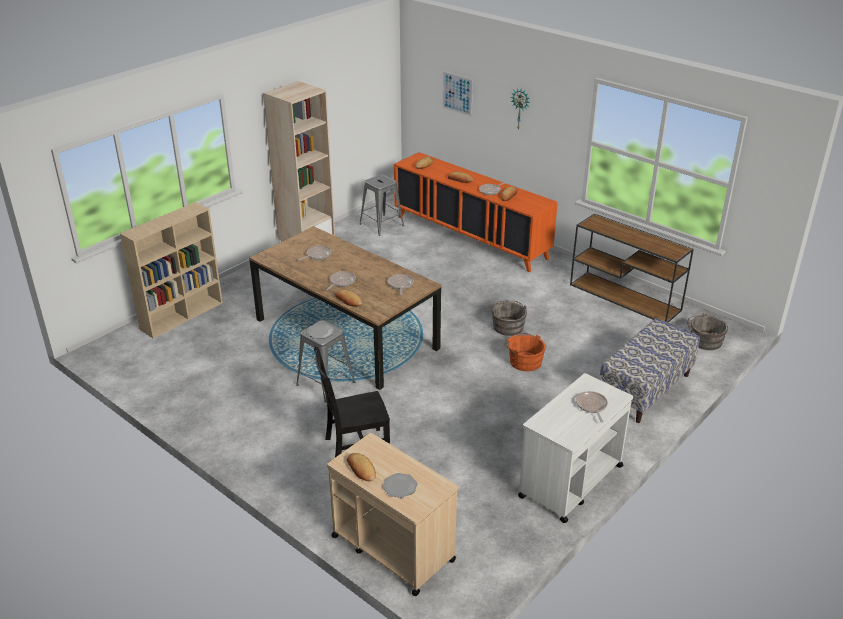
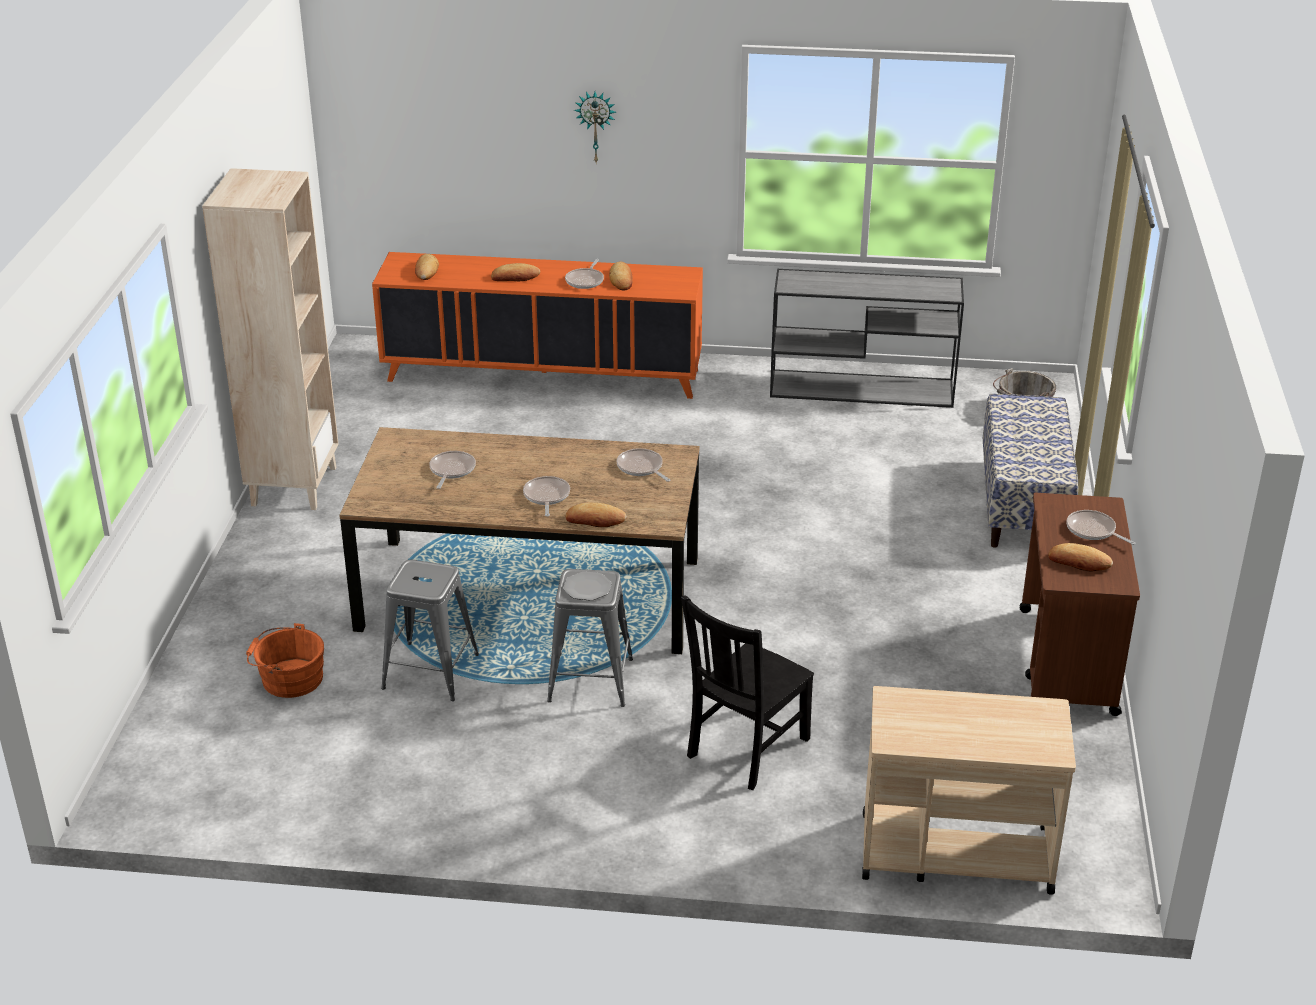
camera: 35 degrees left, 0 degrees up
beige bookcase [120,202,223,338] -> none
bread [347,453,376,481] -> bread moved to [1048,543,1113,572]
grey stool [360,174,404,236] -> grey stool moved to [381,560,479,701]
plate [383,473,417,498] -> none
picture [442,71,473,117] -> none
grey bucket [490,300,527,336] -> none
orange bucket [505,333,546,371] -> orange bucket moved to [246,623,325,698]
white cart [518,373,633,523] -> brown cart [1020,493,1140,716]
brown console table [570,214,694,322] -> grey console table [770,269,964,408]

